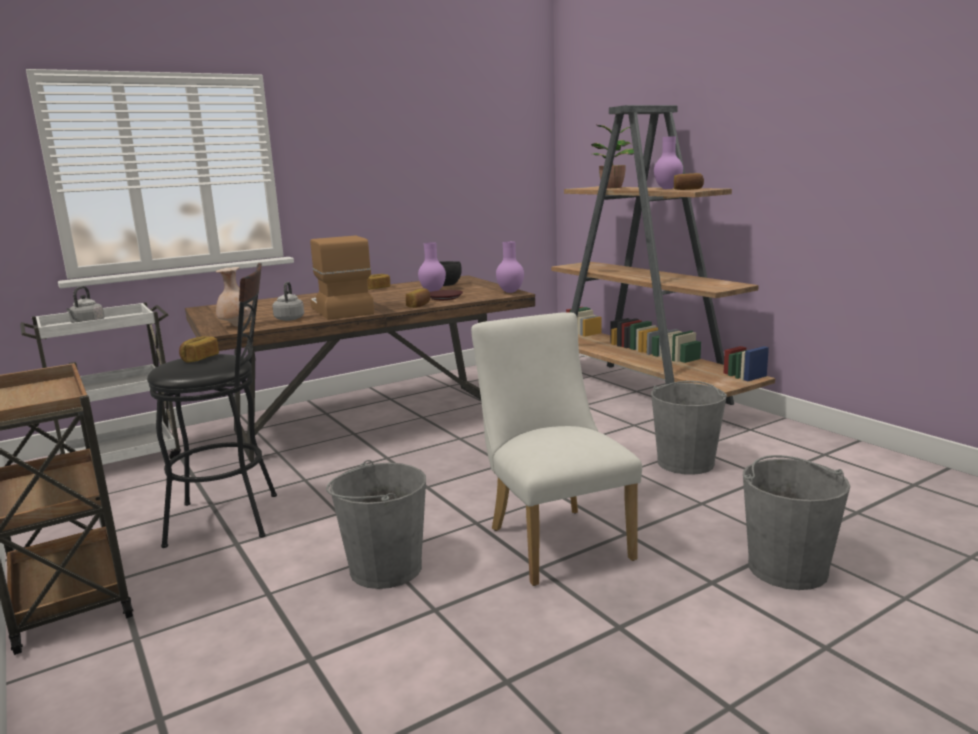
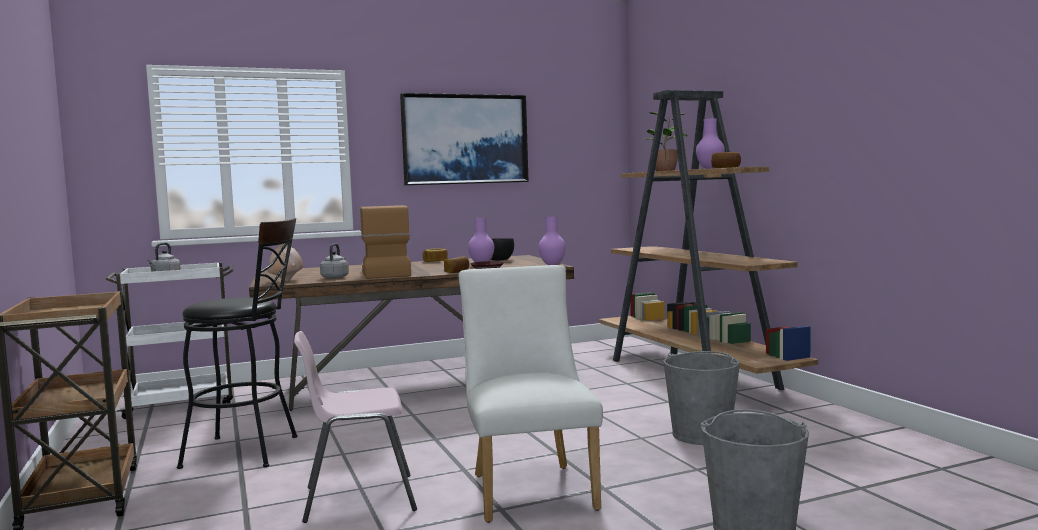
camera: 10 degrees right, 10 degrees down
bread [179,336,219,362] -> none
grey bucket [326,460,426,589] -> pink chair [294,331,417,523]
none -> picture [400,93,529,185]

